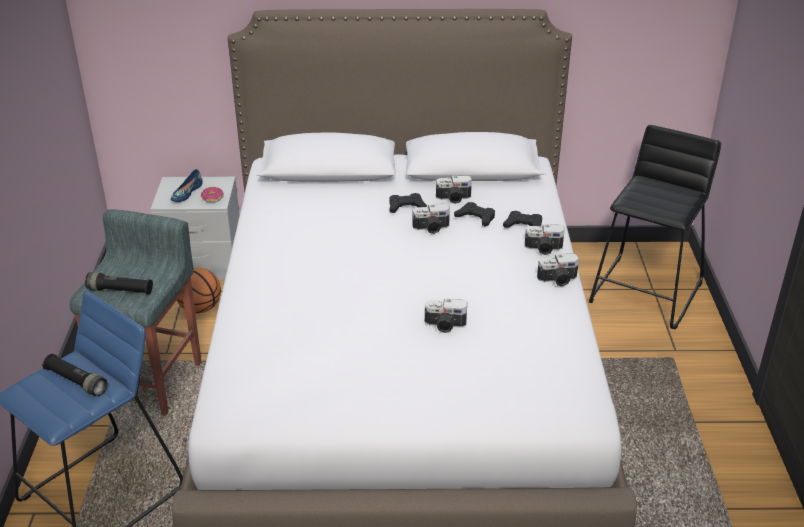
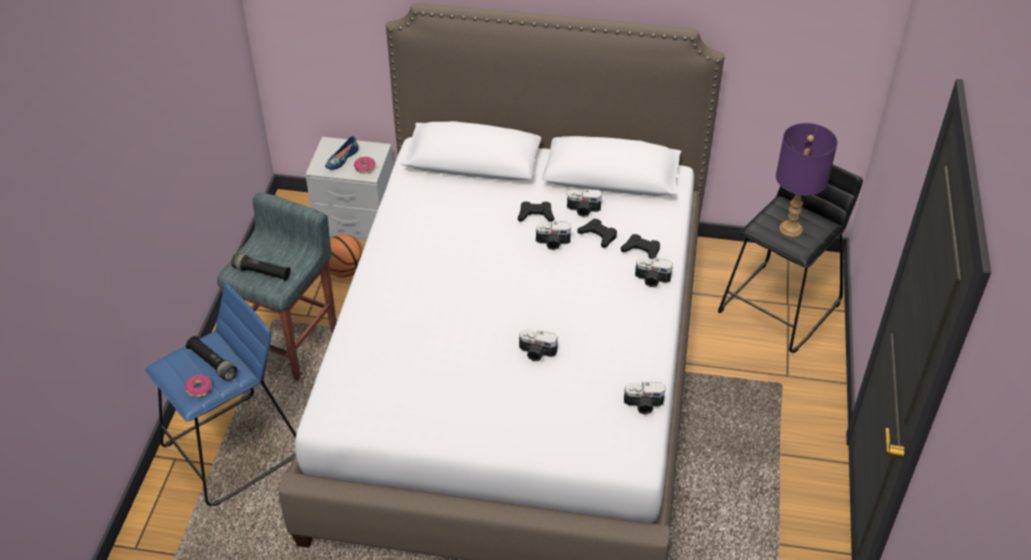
camera: 10 degrees right, 10 degrees up
camera [537,253,579,286] -> camera moved to [624,382,665,414]
none -> donut [185,374,212,397]
none -> purple table lamp [776,123,838,237]

